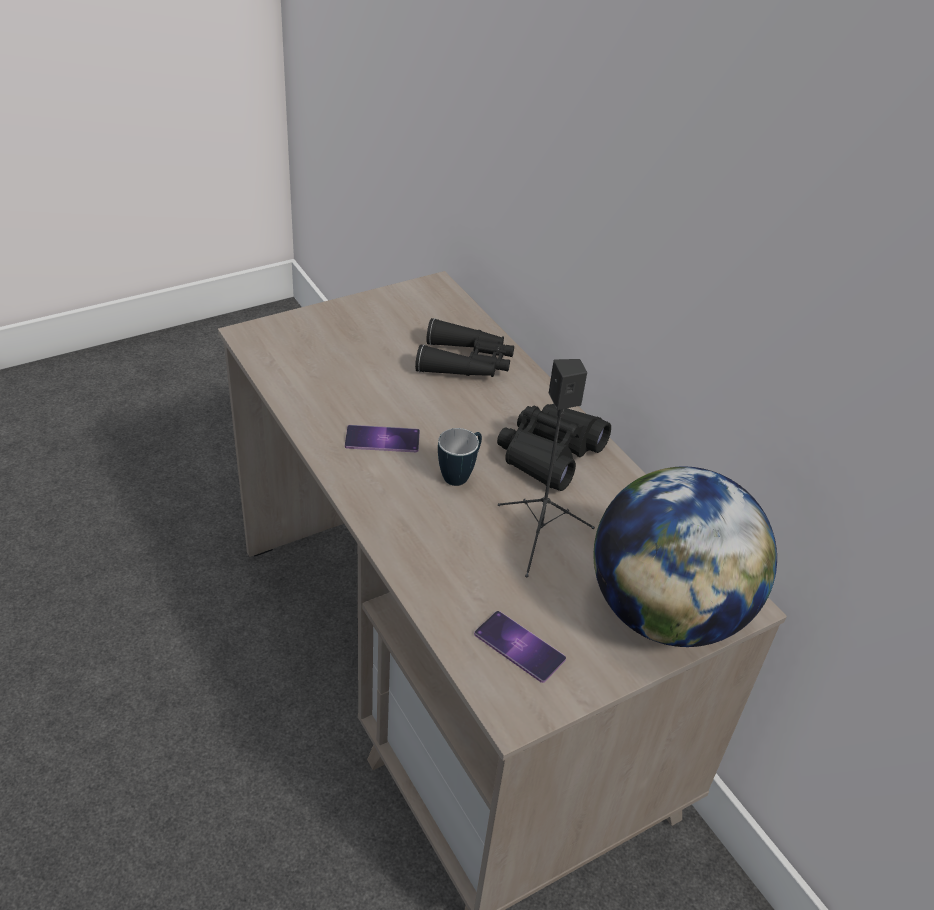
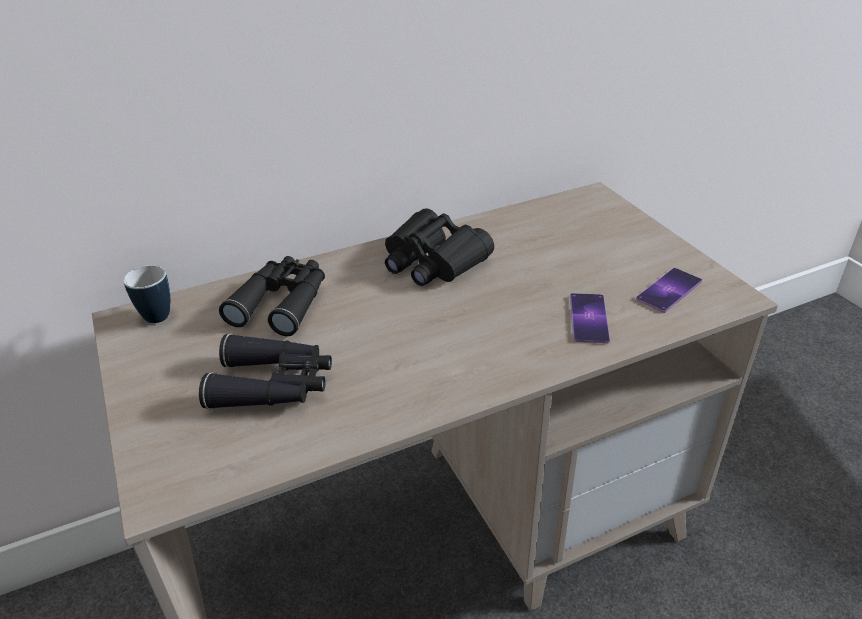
camera: 80 degrees left, 5 degrees down
phone [345,425,420,452] -> phone moved to [570,293,610,344]
mug [438,428,482,486] -> mug moved to [123,265,170,323]
black speaker [498,359,595,577] -> none
globe [593,467,777,647] -> none
none -> black binoculars [199,334,332,409]

